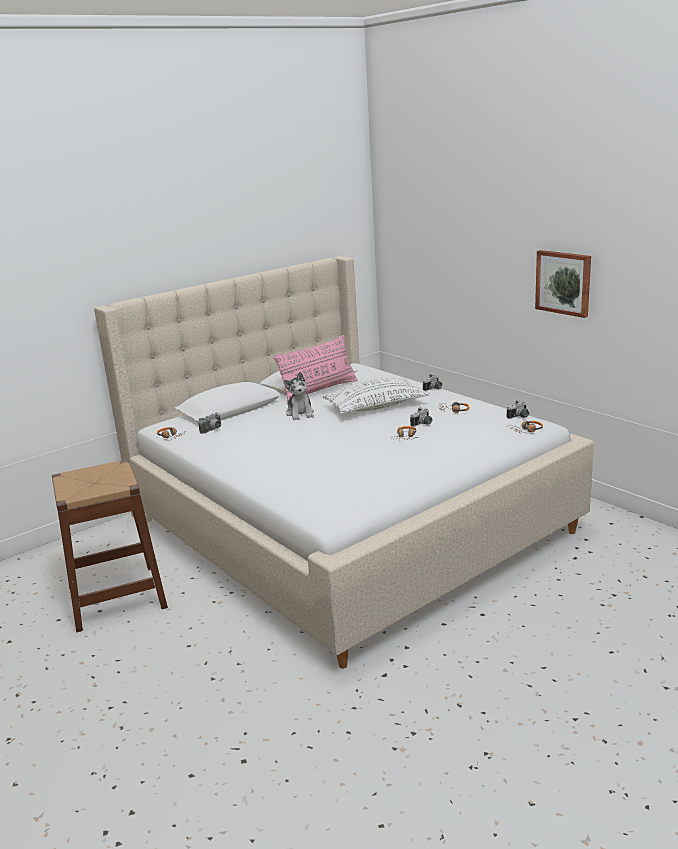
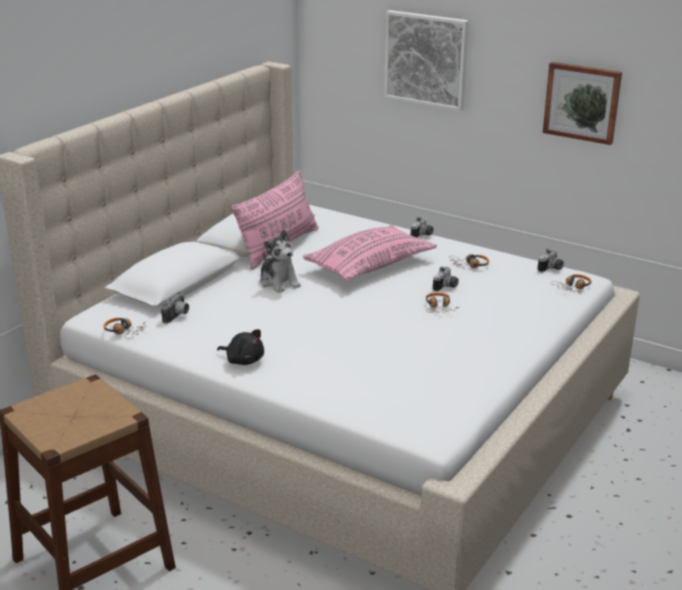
camera: 20 degrees left, 5 degrees up
white pillow [322,378,430,414] -> pink pillow [303,225,437,282]
none -> black plush toy [217,329,264,365]
none -> picture [384,10,469,111]

